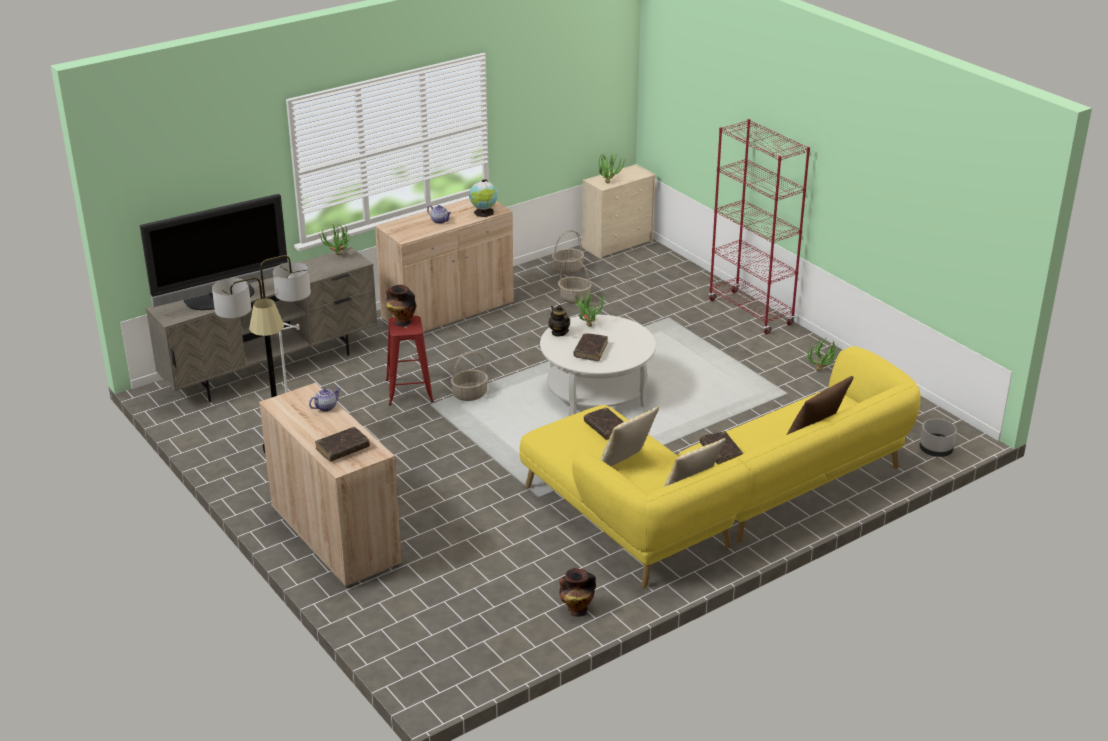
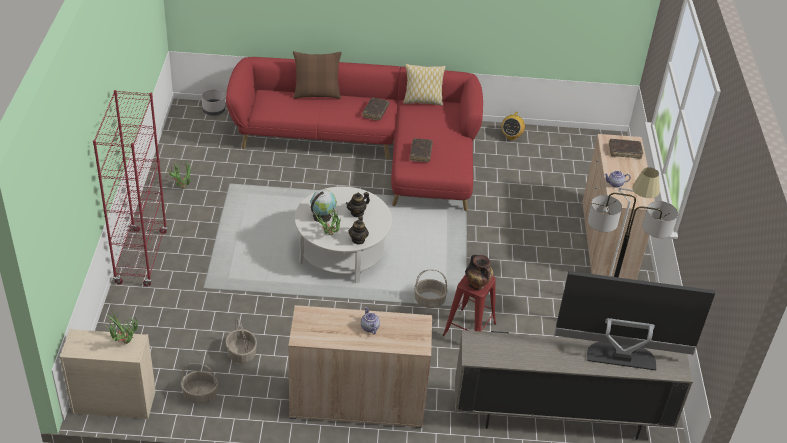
camera: 145 degrees left, 10 degrees up
potted plant [319,224,350,255] -> none
globe [469,179,498,217] -> globe moved to [310,190,337,222]
yellow sofa [519,346,921,588] -> red sofa [226,57,483,211]
vase [559,568,596,617] -> radio [501,112,525,140]
brown book [574,333,608,361] -> teapot [346,192,370,217]
pillow [600,407,659,466] -> none

